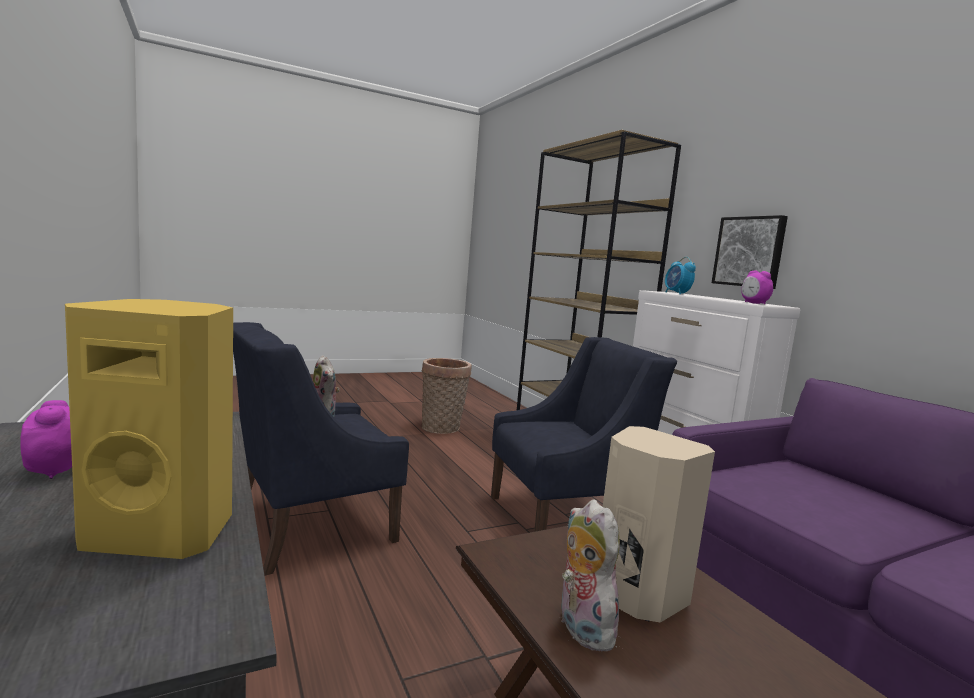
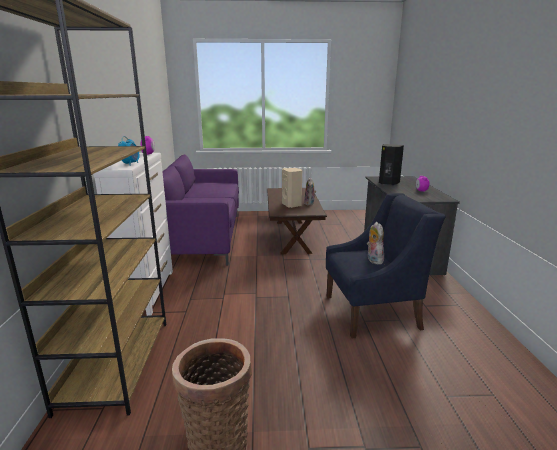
camera: 155 degrees left, 10 degrees up
yellow speaker [65,299,233,559] -> black speaker [379,144,404,185]
blue armchair [491,337,677,532] -> none
picture [712,215,788,289] -> none

